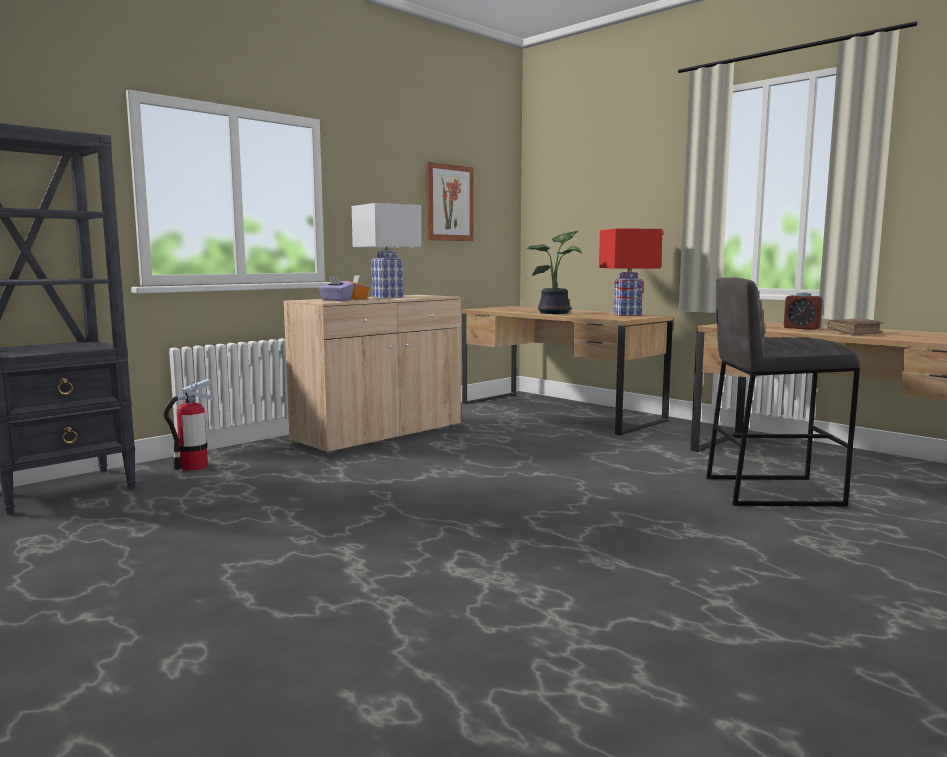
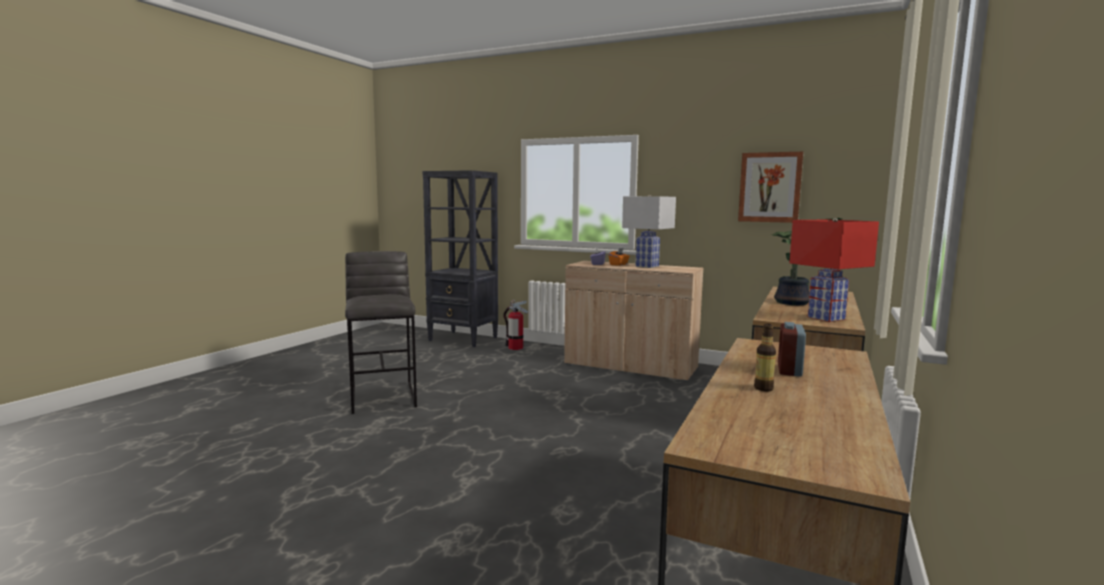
camera: 70 degrees right, 0 degrees up
grey stool [706,277,860,506] -> grey stool moved to [345,251,417,414]
brown book [827,318,884,335] -> bottle [754,324,776,391]

